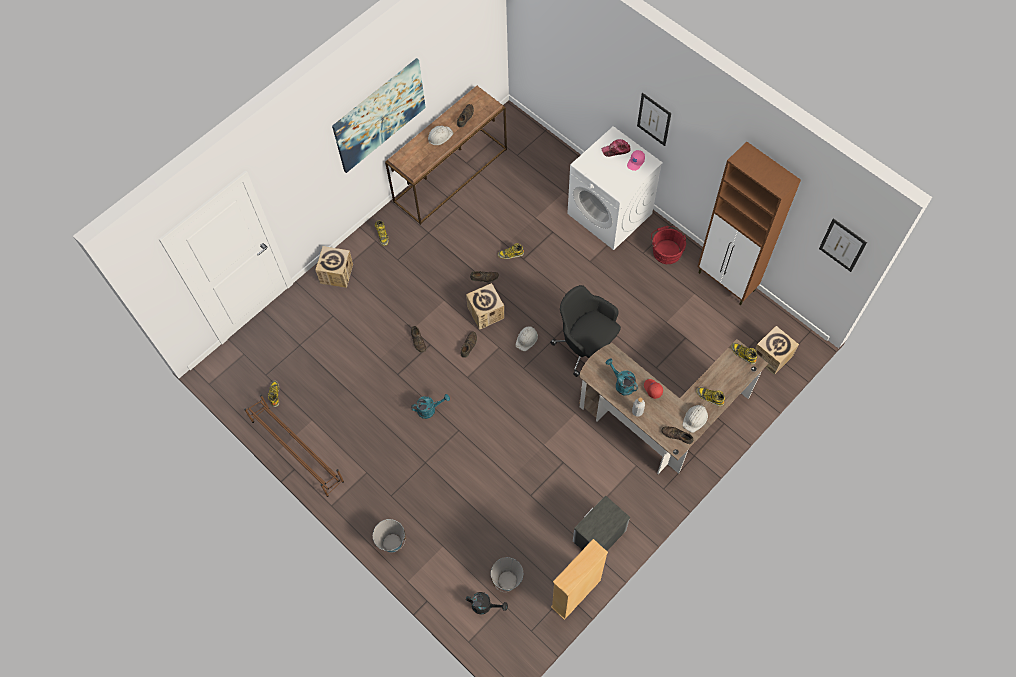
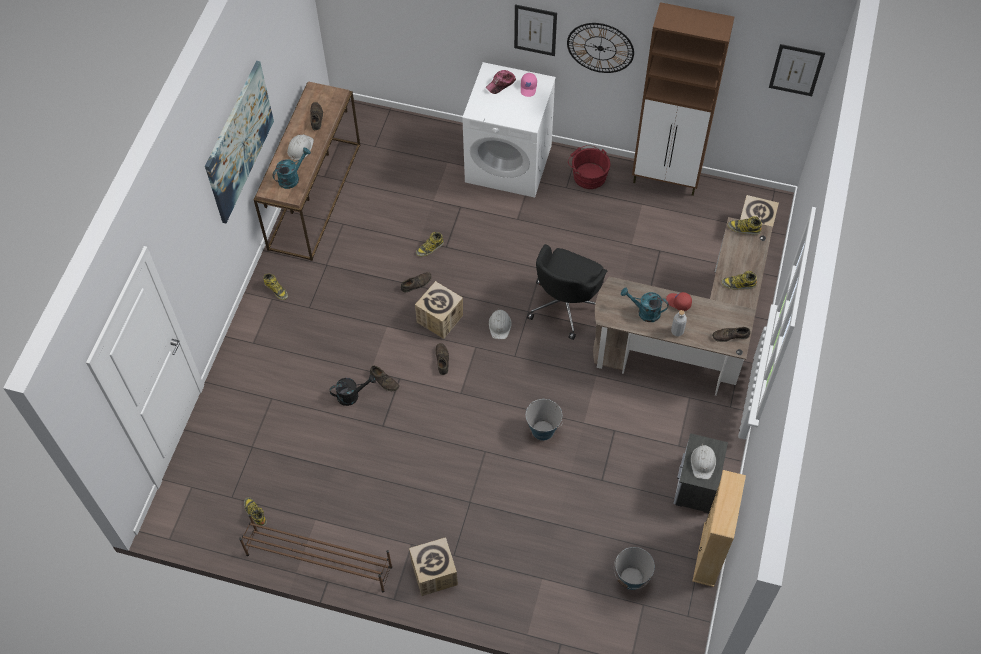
camera: 30 degrees left, 5 degrees down
cardboard box [315,246,353,288] -> cardboard box moved to [409,537,458,596]
bucket [373,519,406,553] -> bucket moved to [526,399,562,441]
turquoise watering can [411,394,450,419] -> turquoise watering can moved to [273,148,311,189]
black watering can [466,592,508,614] -> black watering can moved to [330,375,376,406]
black office chair [550,285,621,377] -> black office chair turned 75 degrees counterclockwise [527,244,608,340]
white hard hat [683,404,708,433] -> white hard hat moved to [691,443,716,479]
none -> wall clock [567,23,634,73]

